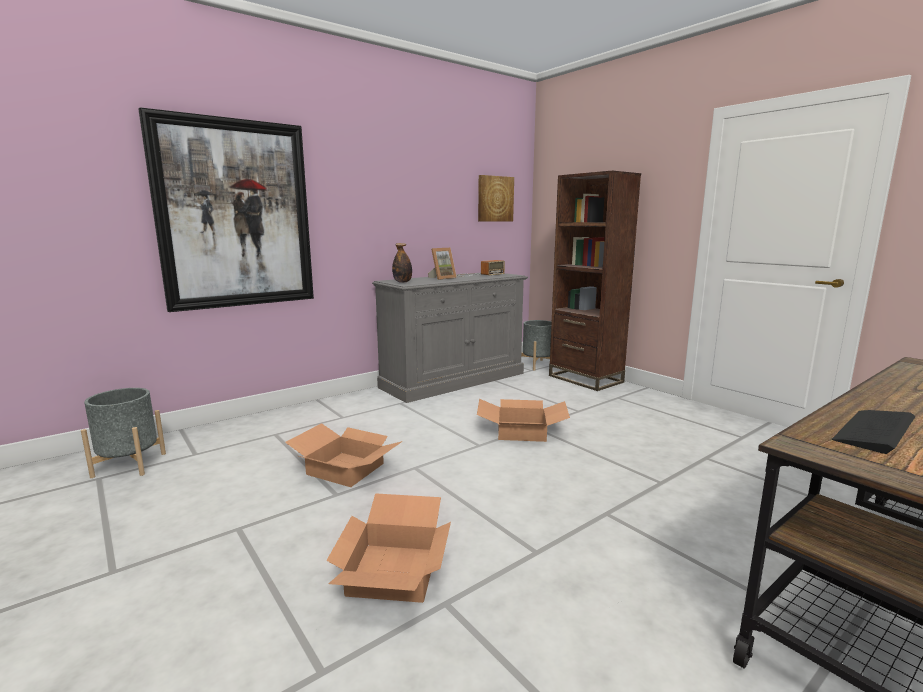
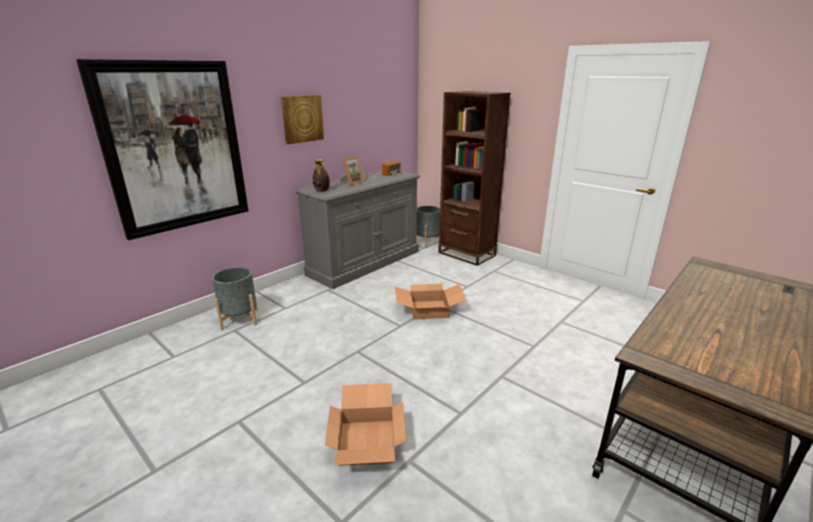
camera: 10 degrees left, 10 degrees up
grey planter [81,388,166,478] -> grey planter moved to [212,267,258,330]
cardboard box [285,423,403,487] -> none
picture [478,175,514,221] -> picture moved to [281,95,324,144]
keyboard [832,410,915,454] -> none

